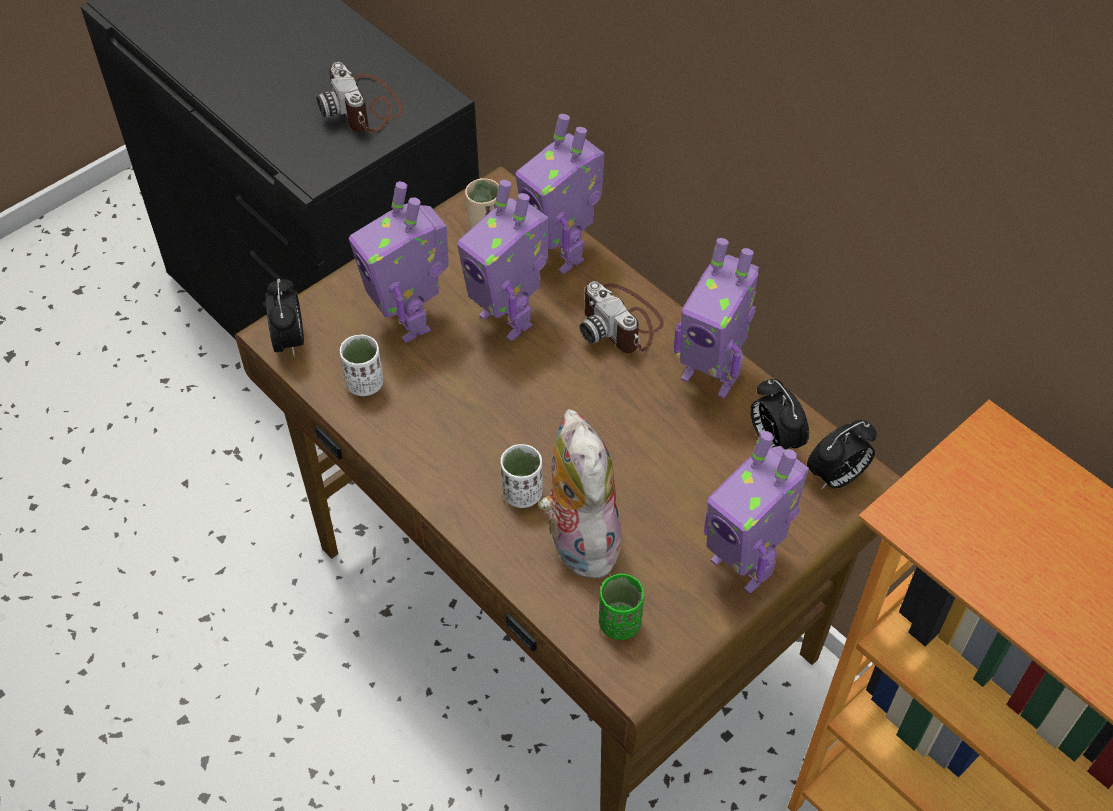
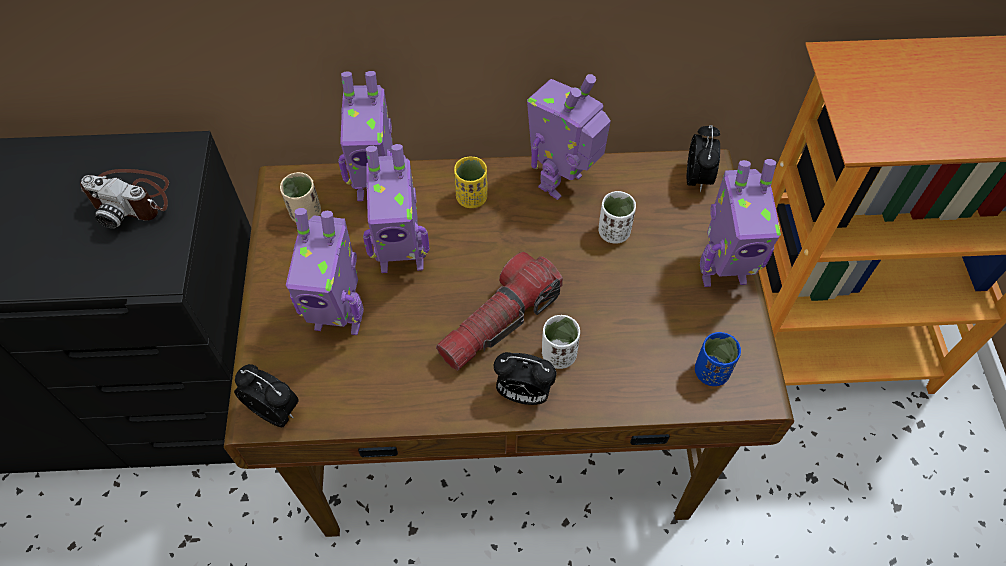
camera: 50 degrees left, 5 degrees up
white cup [340,334,383,396] -> white cup moved to [598,191,636,244]
plush toy [539,409,622,579] -> none
camera [580,281,664,353] -> yellow cup [454,157,487,208]
green cup [599,574,644,640] -> blue cup [695,332,741,386]
toy robot [674,238,759,398] -> toy robot turned 150 degrees clockwise [527,74,611,200]
alarm clock [751,379,809,449] -> alarm clock moved to [494,352,557,405]
none -> flashlight [436,252,563,371]

